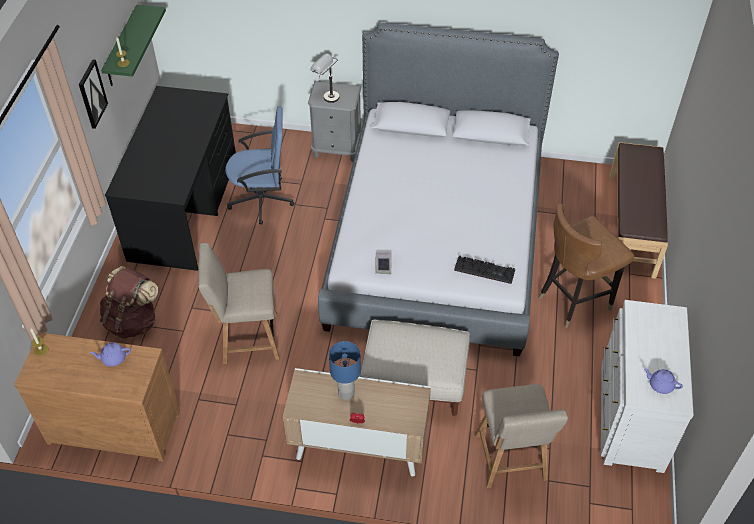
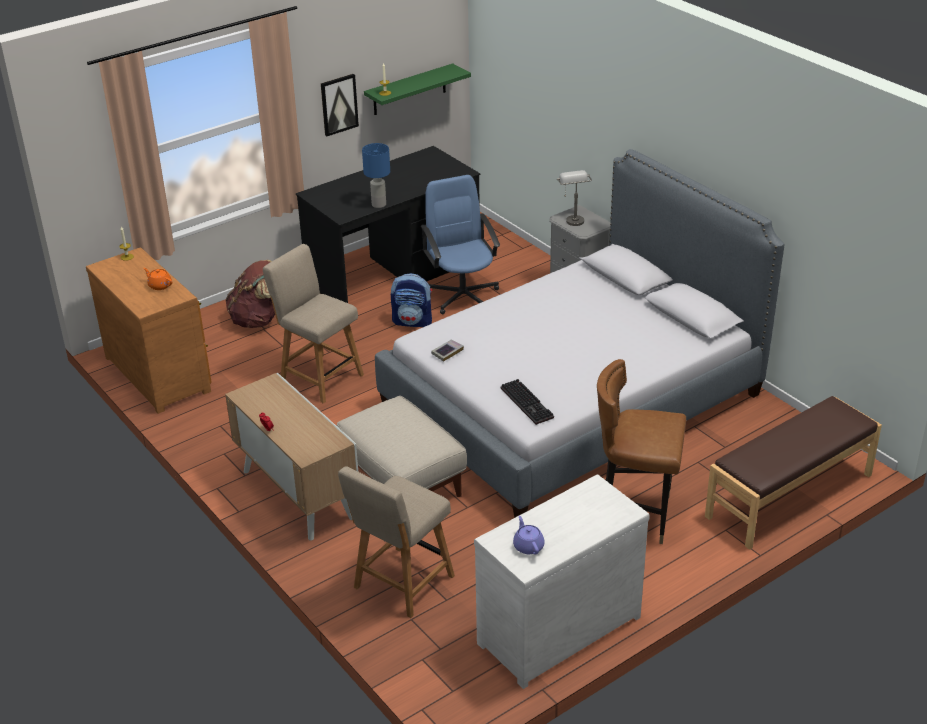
camera: 45 degrees right, 15 degrees down
purple teapot [90,343,131,367] -> orange teapot [144,268,172,290]
blue office chair [225,106,294,225] -> blue office chair turned 150 degrees counterclockwise [421,175,500,314]
blue table lamp [329,341,361,400] -> blue table lamp moved to [362,143,390,208]
none -> backpack [391,273,432,327]

